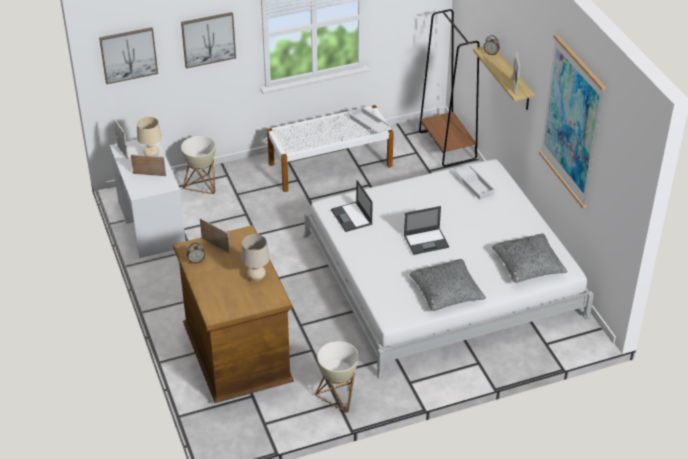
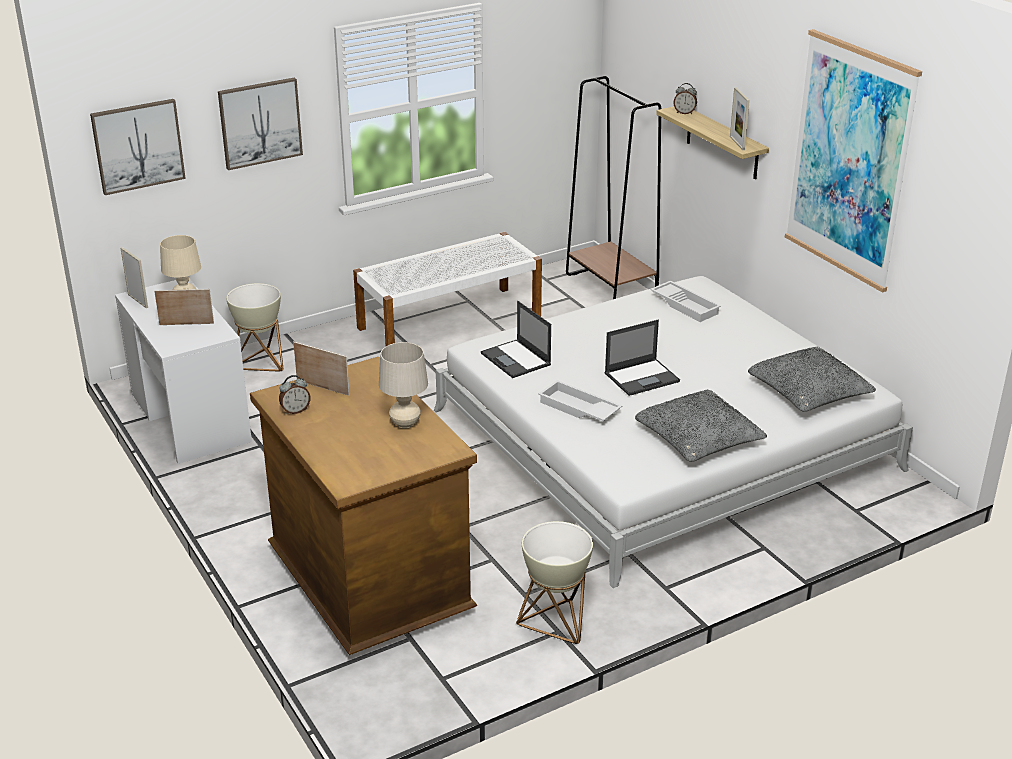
camera: 10 degrees left, 10 degrees down
white tray [349,106,392,134] -> white tray moved to [538,380,623,421]

